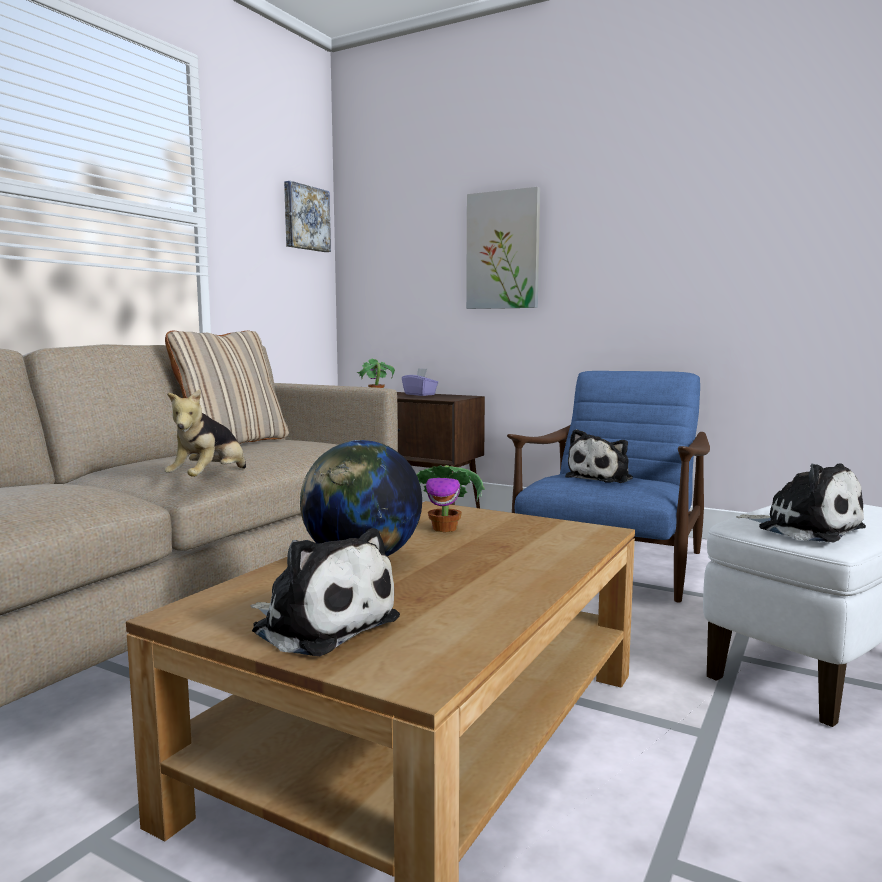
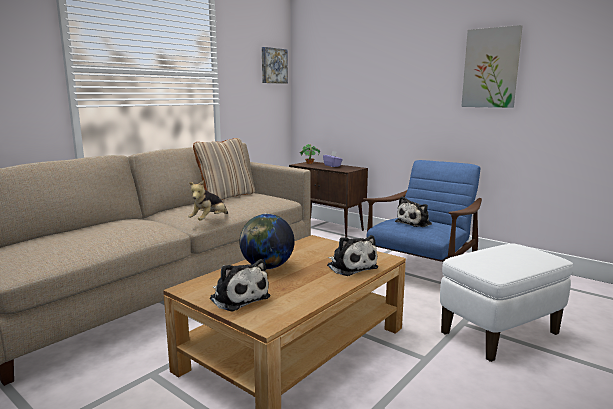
camera: 10 degrees right, 5 degrees up
potted plant [416,465,485,532] -> none
picture [466,187,540,309] -> picture moved to [461,25,523,108]
plush toy [736,463,866,543] -> plush toy moved to [327,235,378,276]

